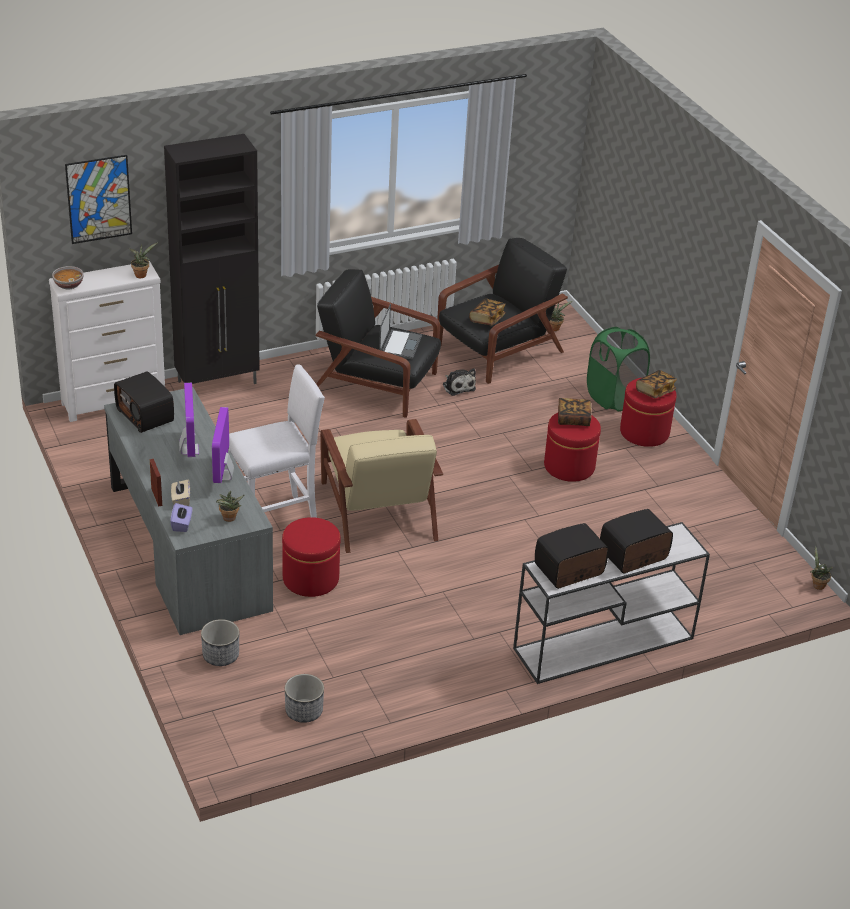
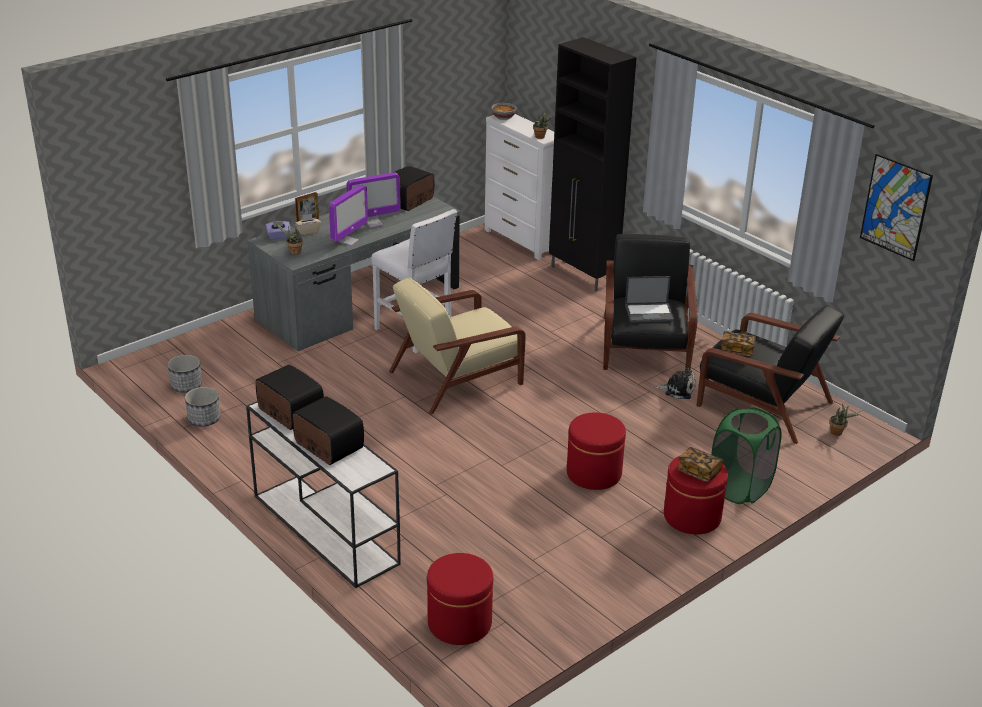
camera: 75 degrees right, 5 degrees down
picture [65,155,132,244] -> picture moved to [860,154,933,261]
planter [201,619,239,666] -> planter moved to [185,387,220,427]
monitor [212,407,234,483] -> monitor turned 135 degrees clockwise [329,184,368,246]
red ottoman [282,517,341,597] -> red ottoman moved to [427,553,493,645]
plush toy [442,368,476,396] -> plush toy turned 120 degrees counterclockwise [655,365,695,399]
book [558,398,592,426] -> none
potted plant [810,546,833,590] -> none

